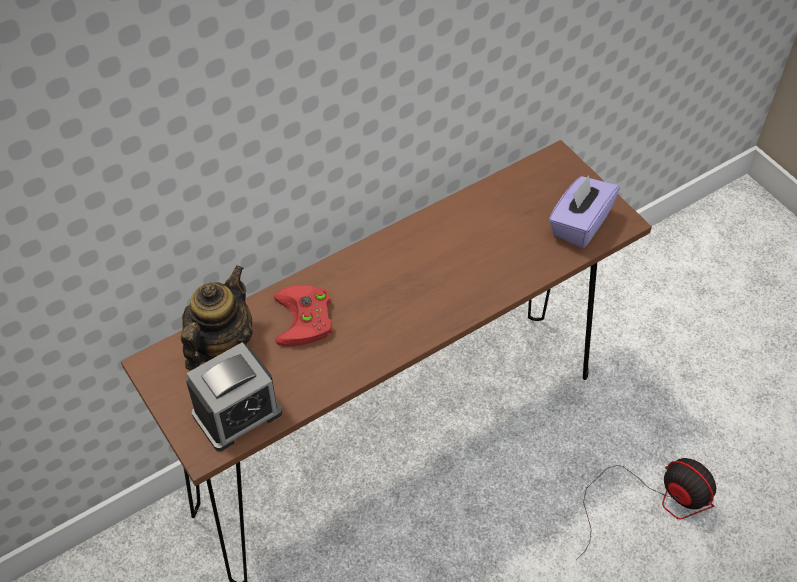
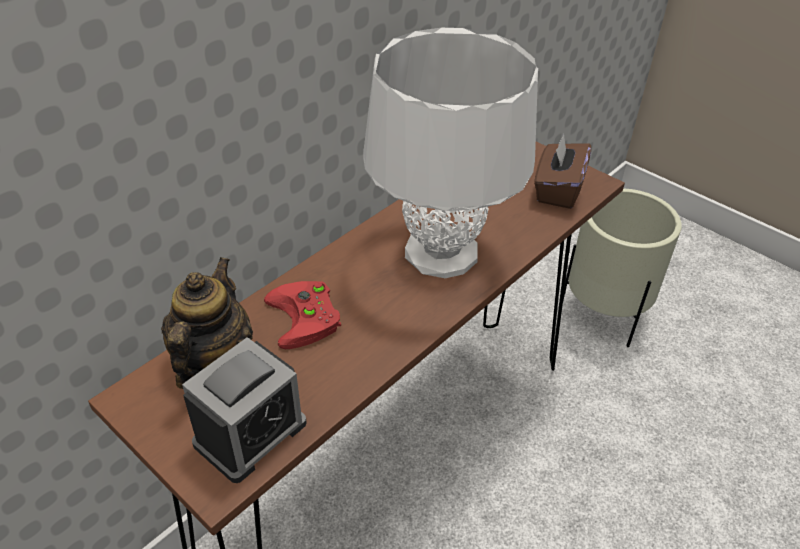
camera: 15 degrees left, 10 degrees down
purple tissue box [549,176,620,248] -> brown tissue box [534,134,591,209]
fan [576,458,716,560] -> none
none -> white table lamp [363,28,538,278]
none -> beige planter [563,189,682,347]

